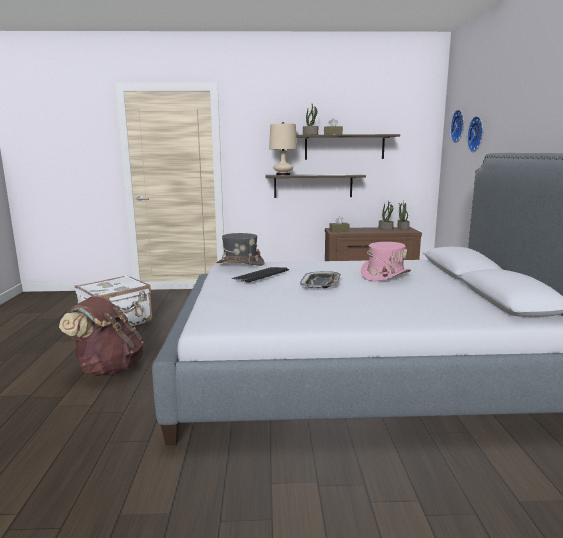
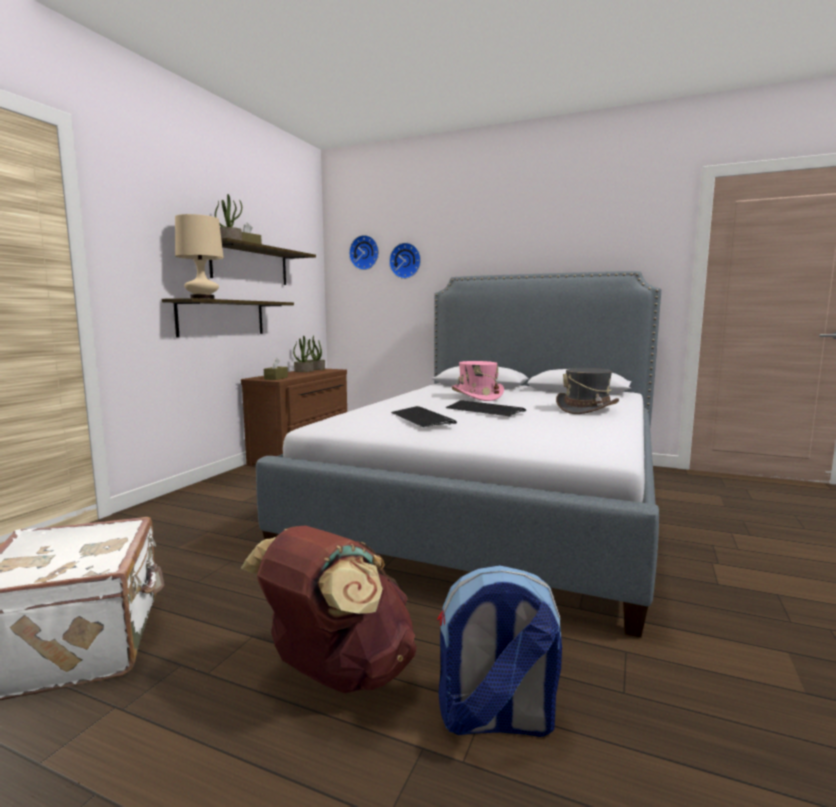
camera: 65 degrees left, 5 degrees down
grey hat [216,233,265,266] -> grey hat moved to [556,368,619,414]
tray [300,271,341,288] -> keyboard [446,401,526,416]
none -> backpack [437,565,562,737]

